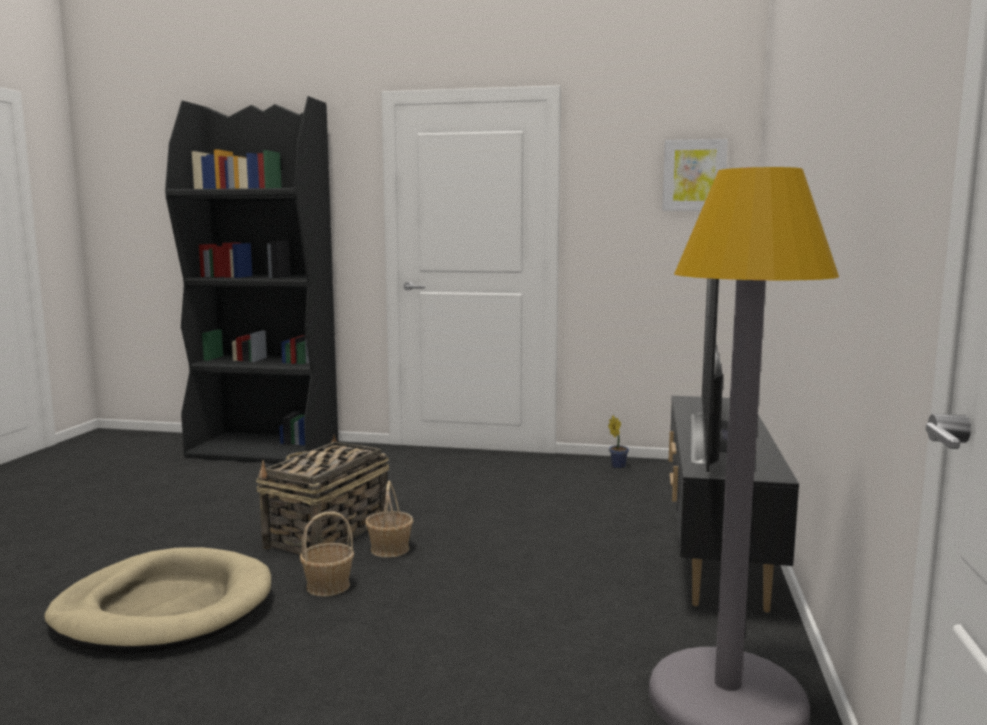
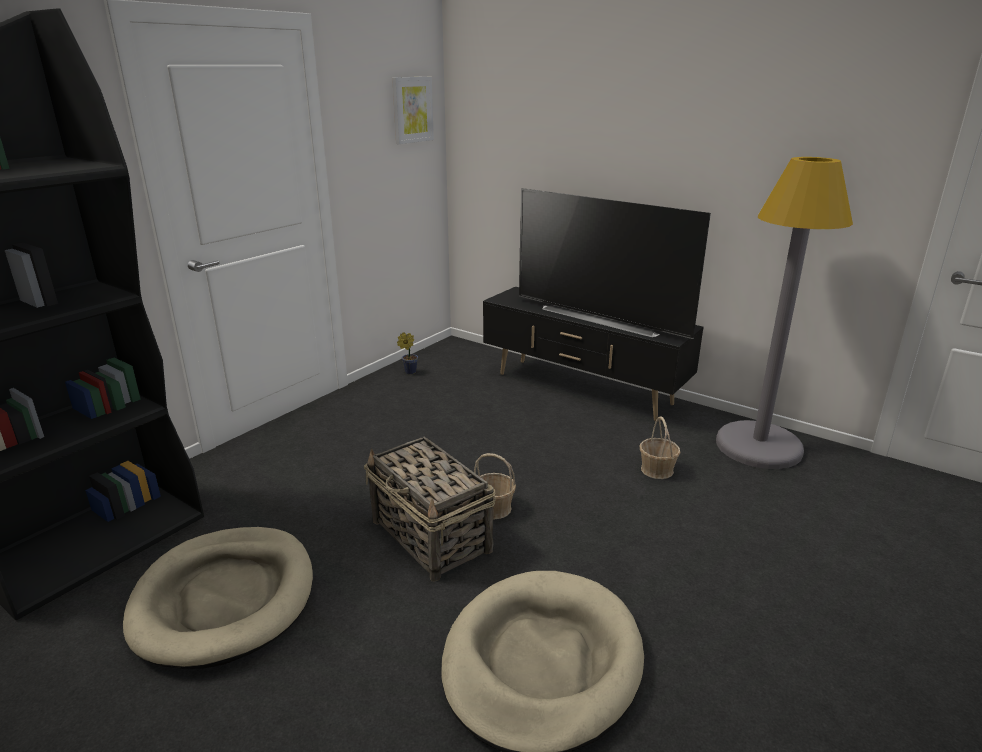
camera: 65 degrees left, 15 degrees up
basket [300,512,354,596] -> basket moved to [639,416,681,479]
none -> beige dog bed [123,527,313,669]

